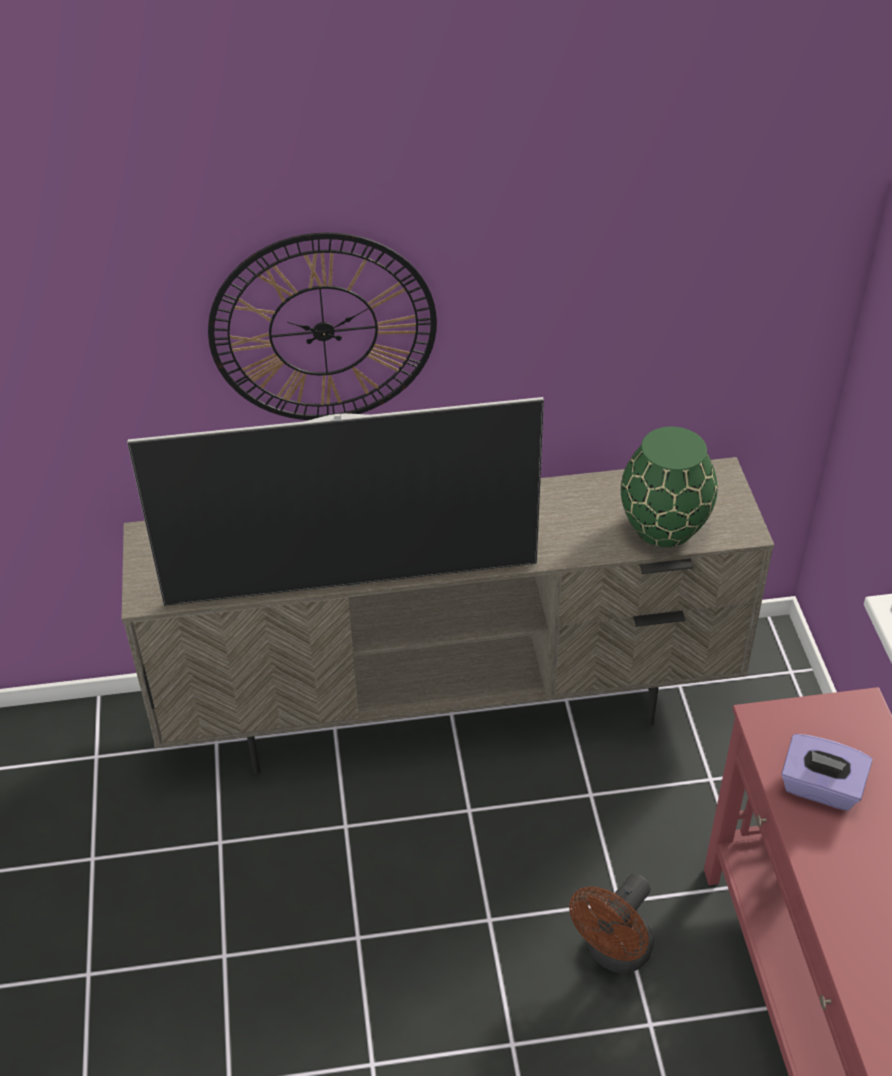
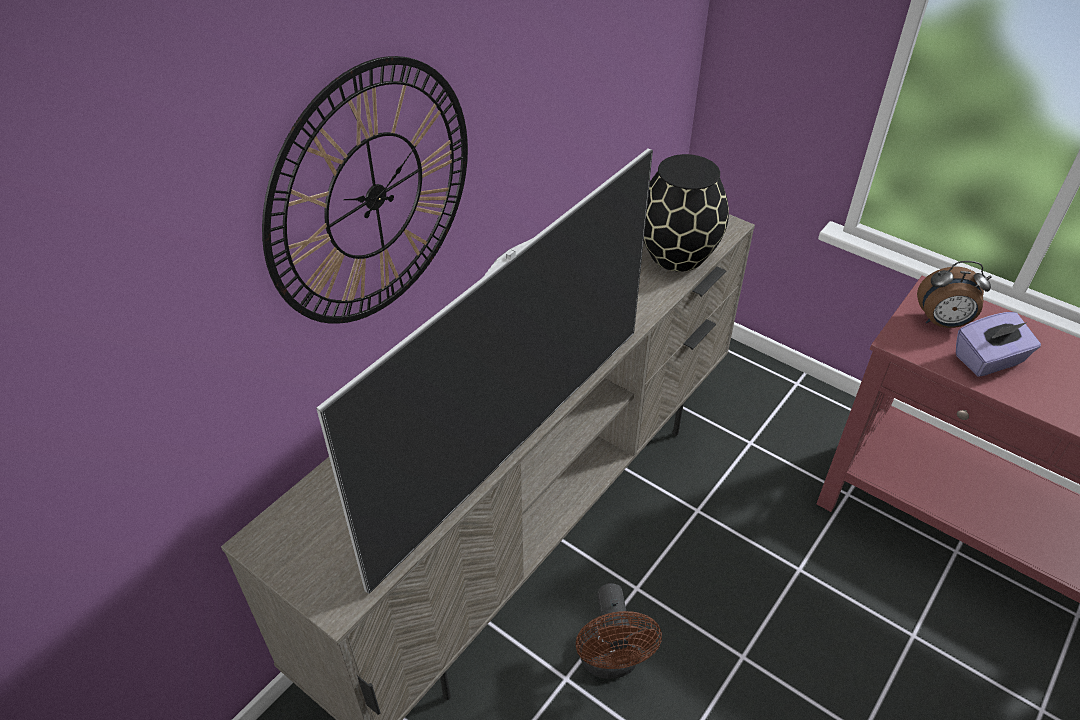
camera: 45 degrees left, 0 degrees up
brown fan [569,873,654,973] -> brown fan moved to [576,583,662,679]
green vase [621,427,718,547] -> black vase [644,154,729,272]
none -> alarm clock [917,261,992,328]

